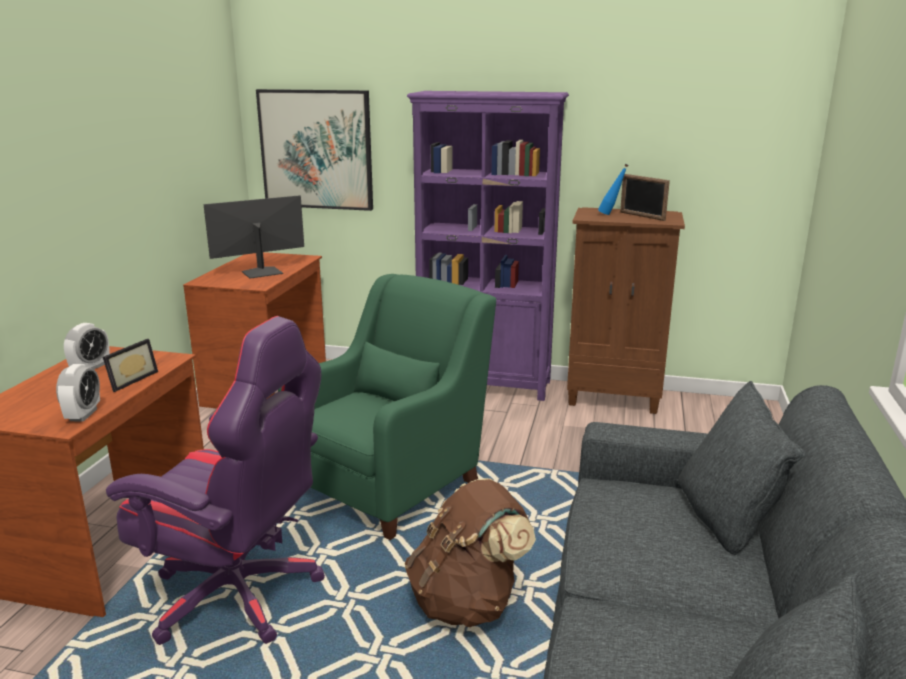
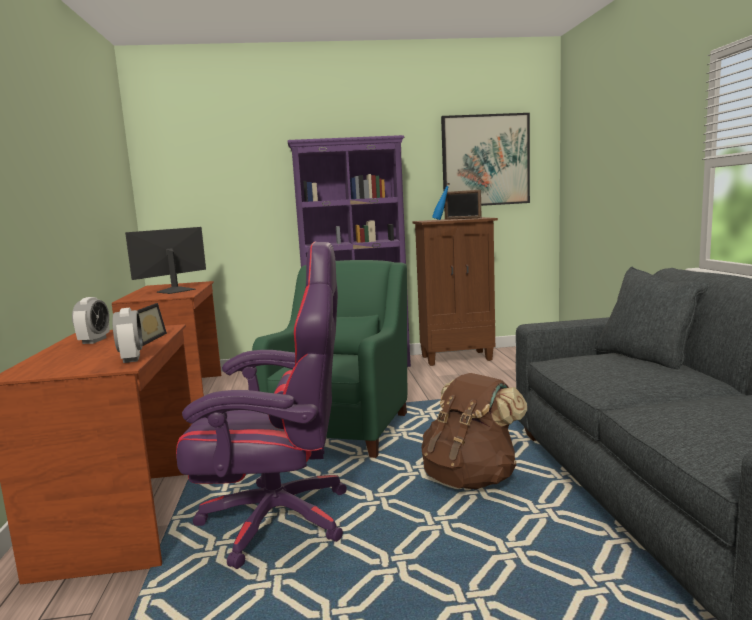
camera: 20 degrees left, 10 degrees down
picture [256,89,373,211] -> picture moved to [441,113,530,206]

